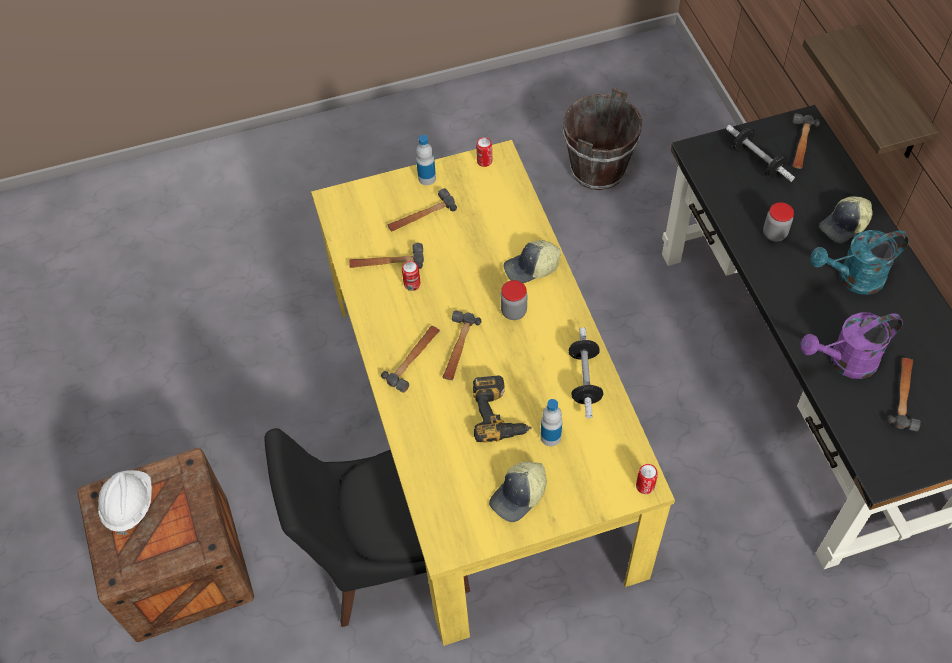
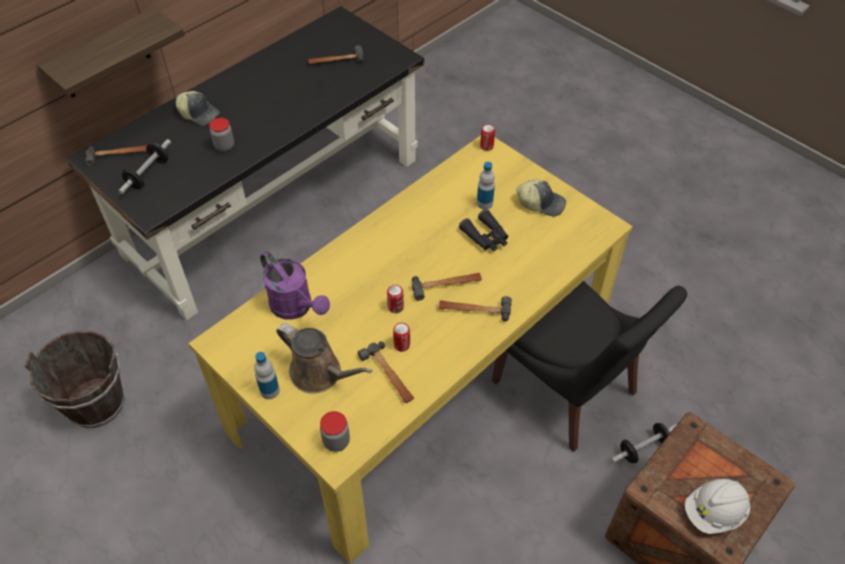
camera: 120 degrees left, 5 degrees down
hammer [388,188,457,232] -> brown watering can [276,323,372,394]
power drill [473,375,532,443] -> black binoculars [459,209,508,252]
can [476,137,492,167] -> can moved to [387,285,404,313]
jar [501,280,527,320] -> jar moved to [320,411,350,452]
cap [504,240,561,283] -> none
dumbbell [569,327,603,419] -> dumbbell moved to [611,423,677,463]
purple watering can [800,312,903,379] -> purple watering can moved to [260,251,330,320]
turquoise watering can [810,230,909,295] -> none

